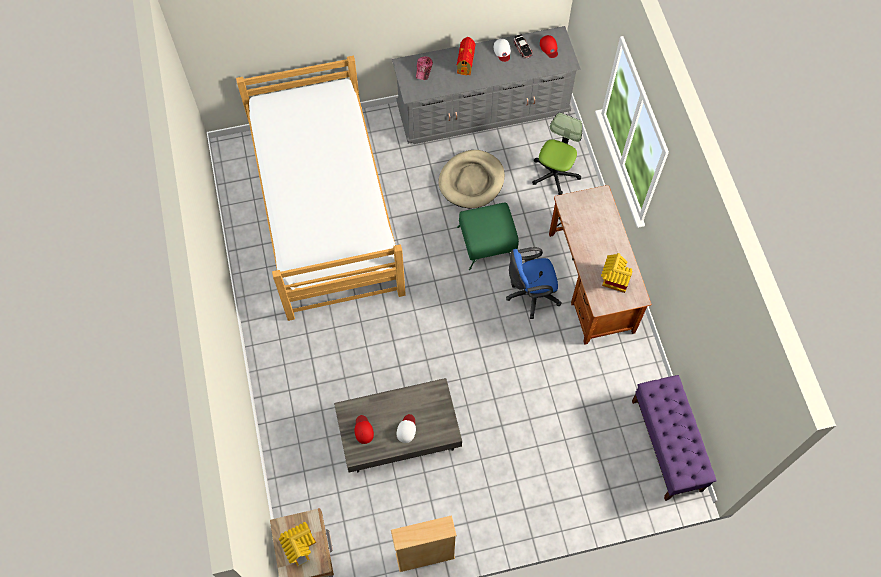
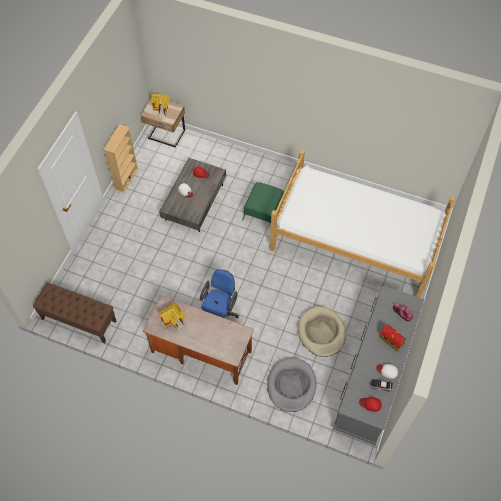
camera: 125 degrees right, 5 degrees down
green ottoman [457,203,519,270] -> green ottoman moved to [242,182,285,223]
office chair [532,113,582,195] -> grey dog bed [267,358,317,412]
purple bench [632,375,717,501] -> brown bench [33,282,117,344]

